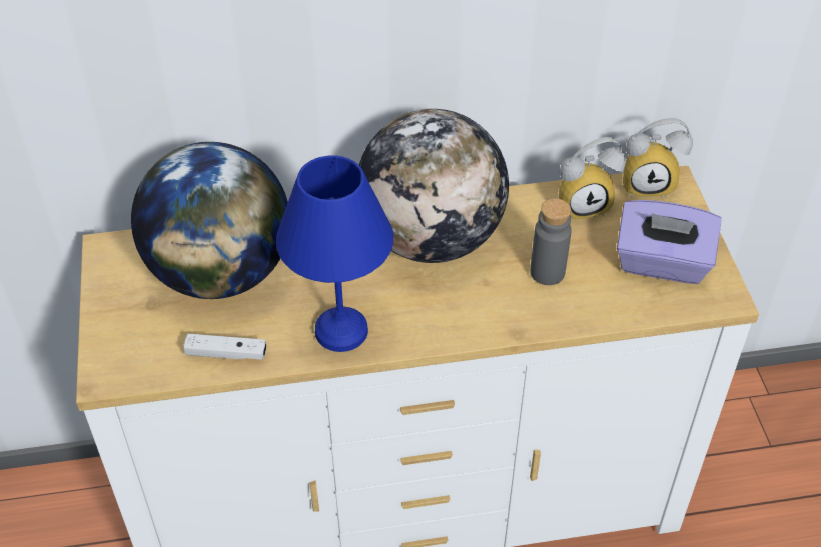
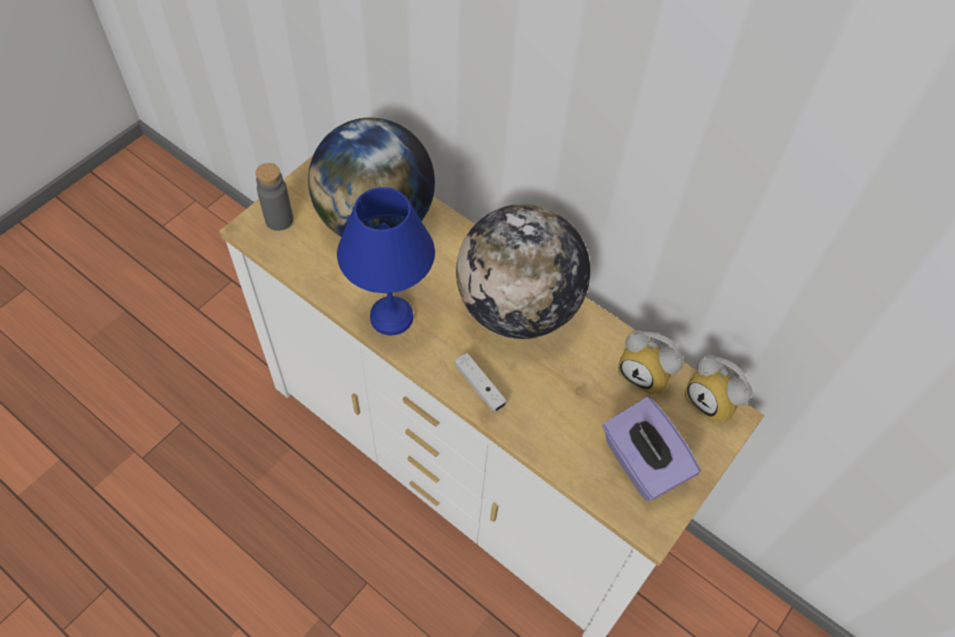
camera: 45 degrees right, 10 degrees up
white game controller [183,334,267,360] -> white game controller moved to [455,353,507,412]
grey bottle [530,198,572,285] -> grey bottle moved to [255,163,293,231]

